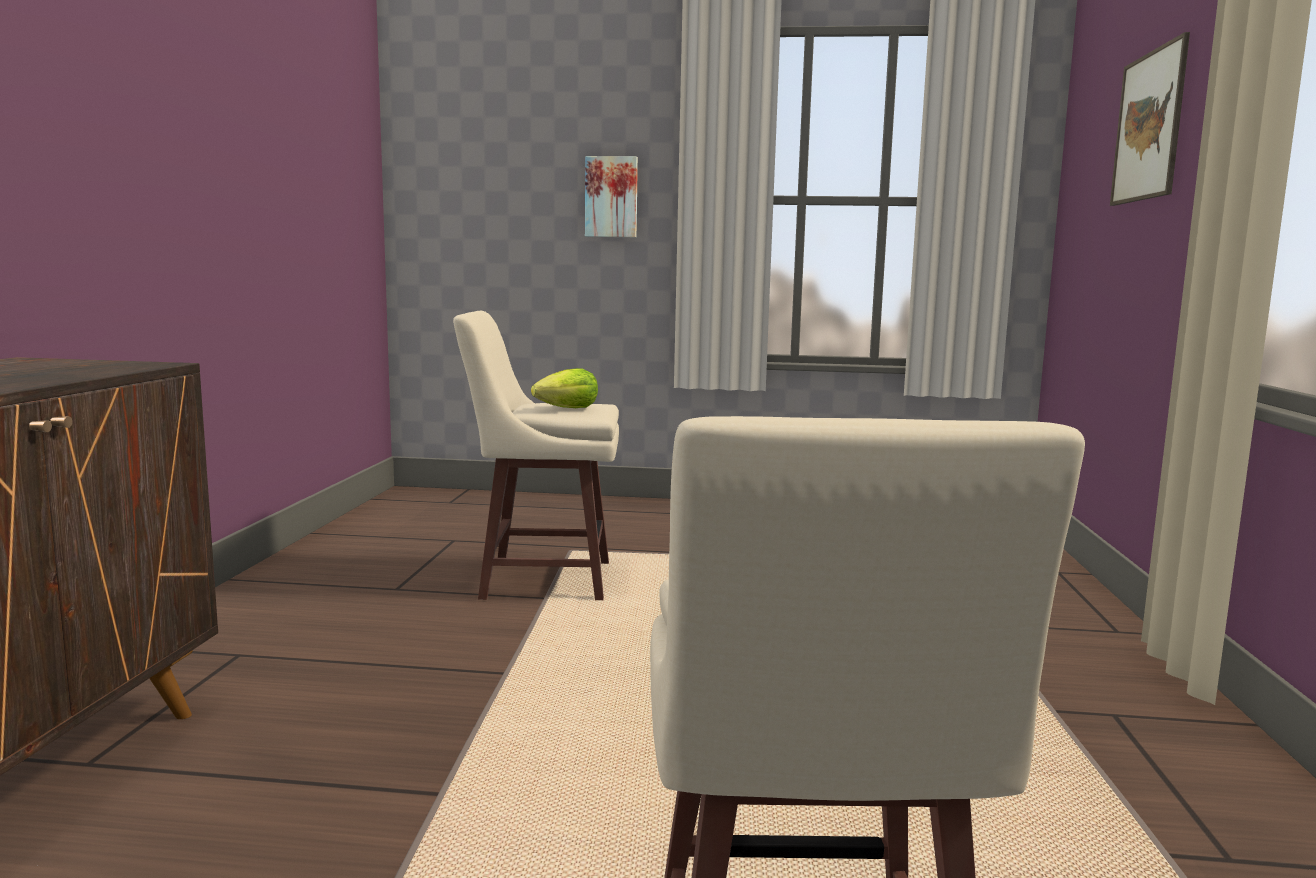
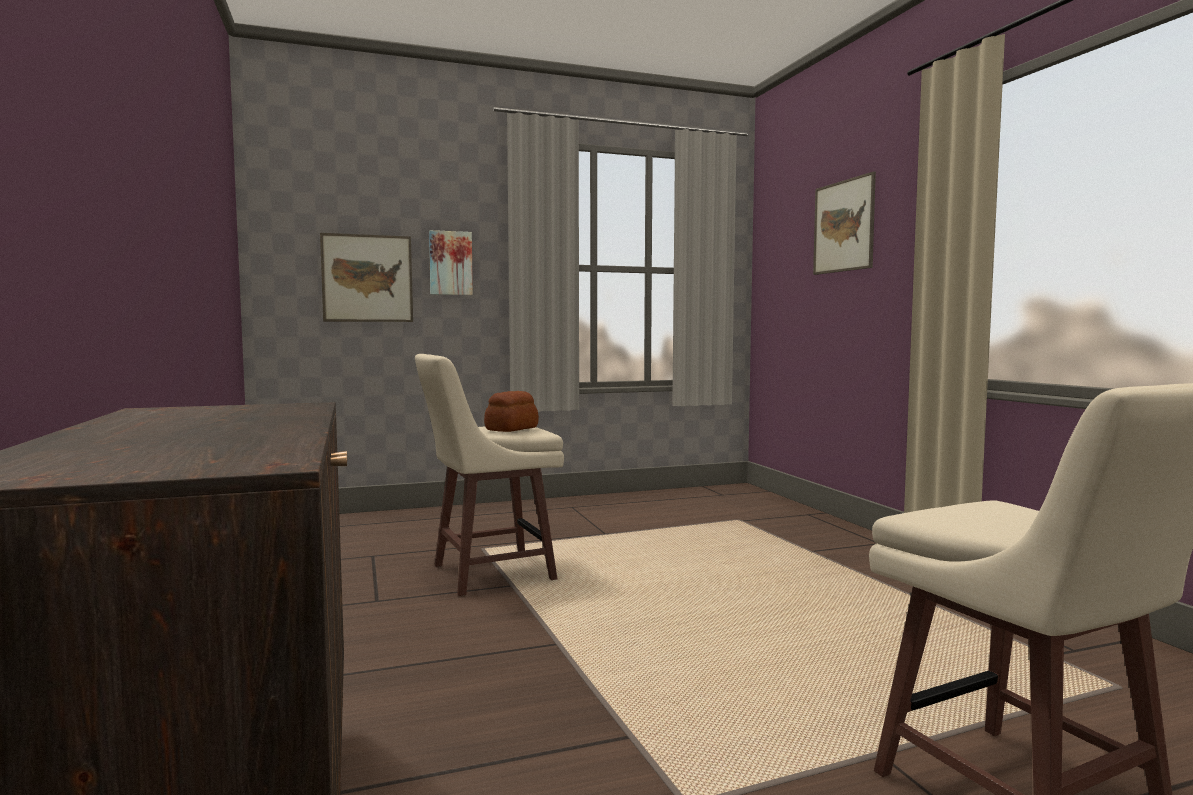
camera: 25 degrees left, 5 degrees down
lettuce [531,368,598,408] -> bread [484,391,539,432]
none -> picture [320,233,413,322]

